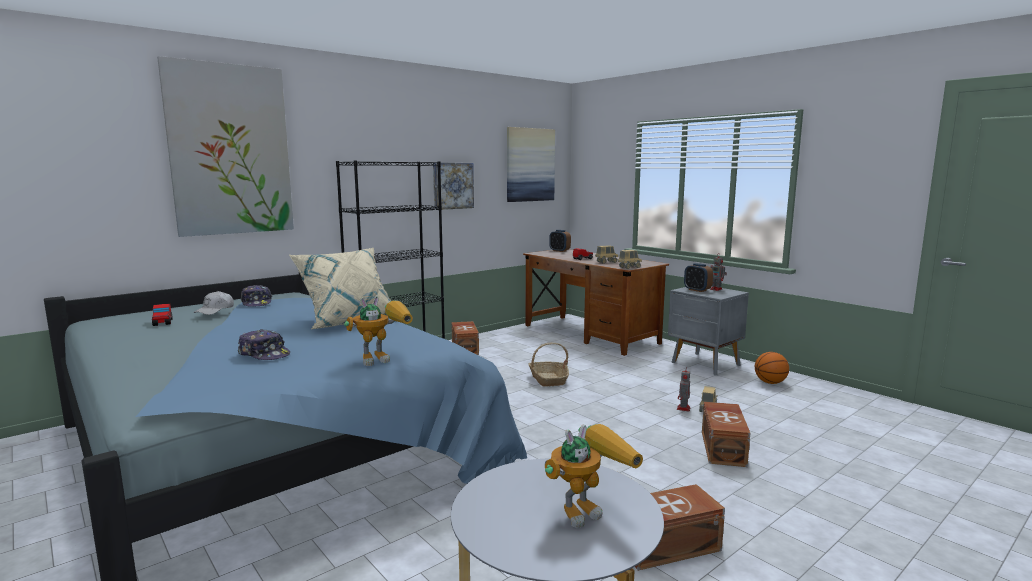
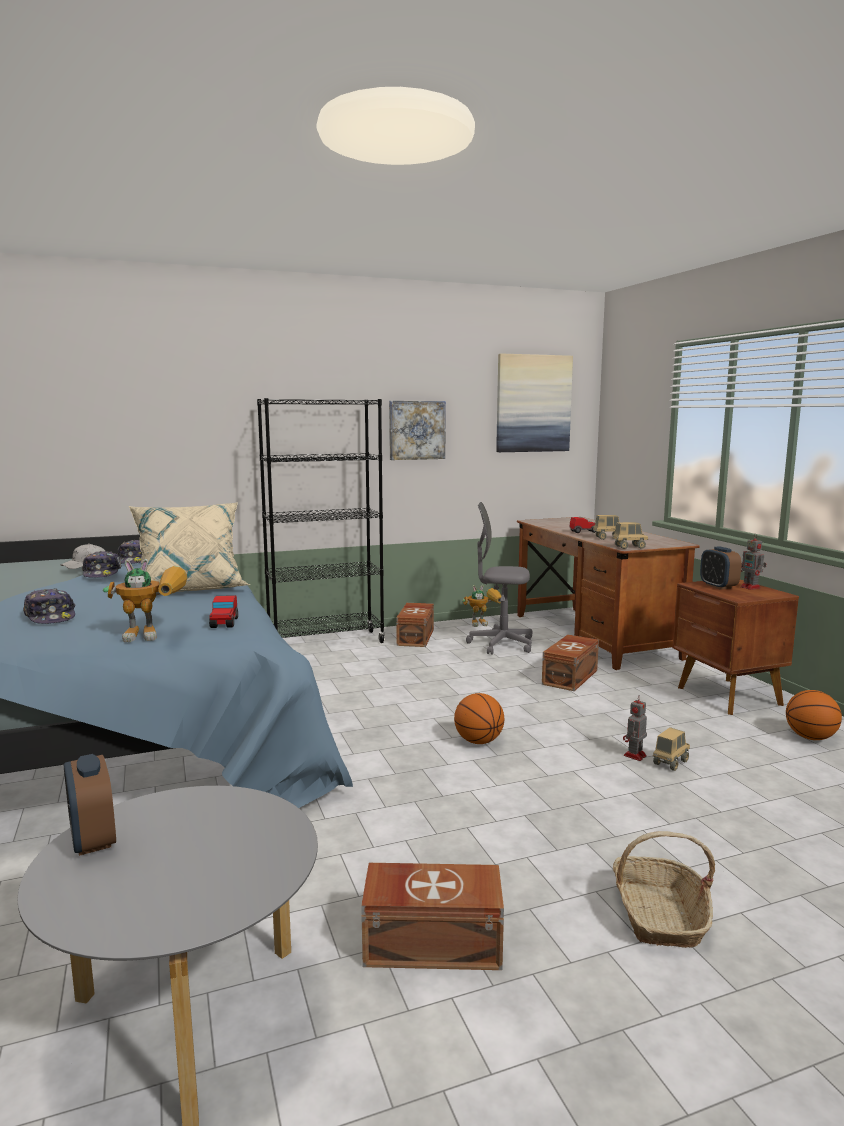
camera: 20 degrees right, 0 degrees up
toy car [152,303,173,326] -> toy car moved to [209,595,238,628]
picture [157,56,294,237] -> none
basket [528,343,569,387] -> basket moved to [613,831,715,948]
toy robot [545,424,643,528] -> toy robot moved to [462,585,501,627]
alarm clock [549,230,571,252] -> alarm clock moved to [64,754,116,856]
grey nightstand [668,286,749,375] -> brown nightstand [673,580,799,715]
brown storage box [702,402,750,467] -> brown storage box moved to [542,635,599,691]
none -> cap [82,551,122,578]
none -> basketball [454,693,504,744]
none -> grey office chair [466,502,532,655]

